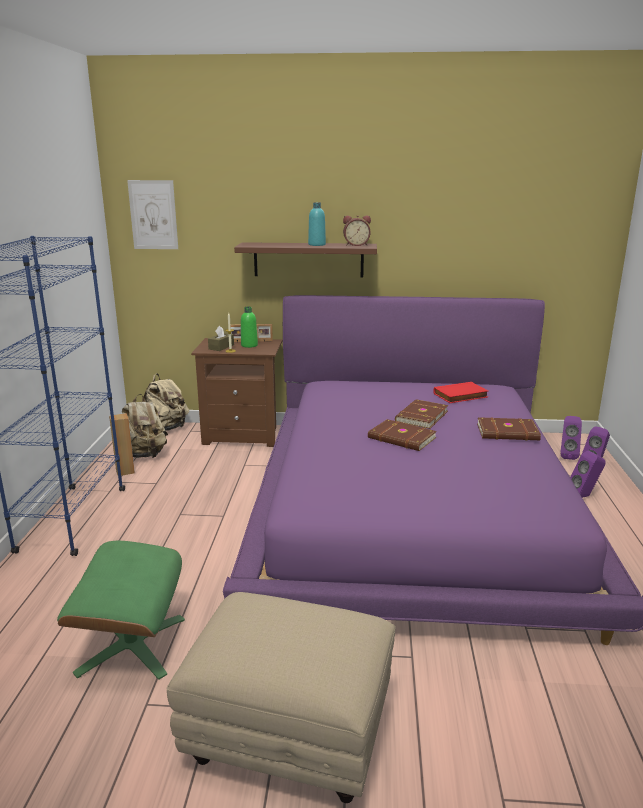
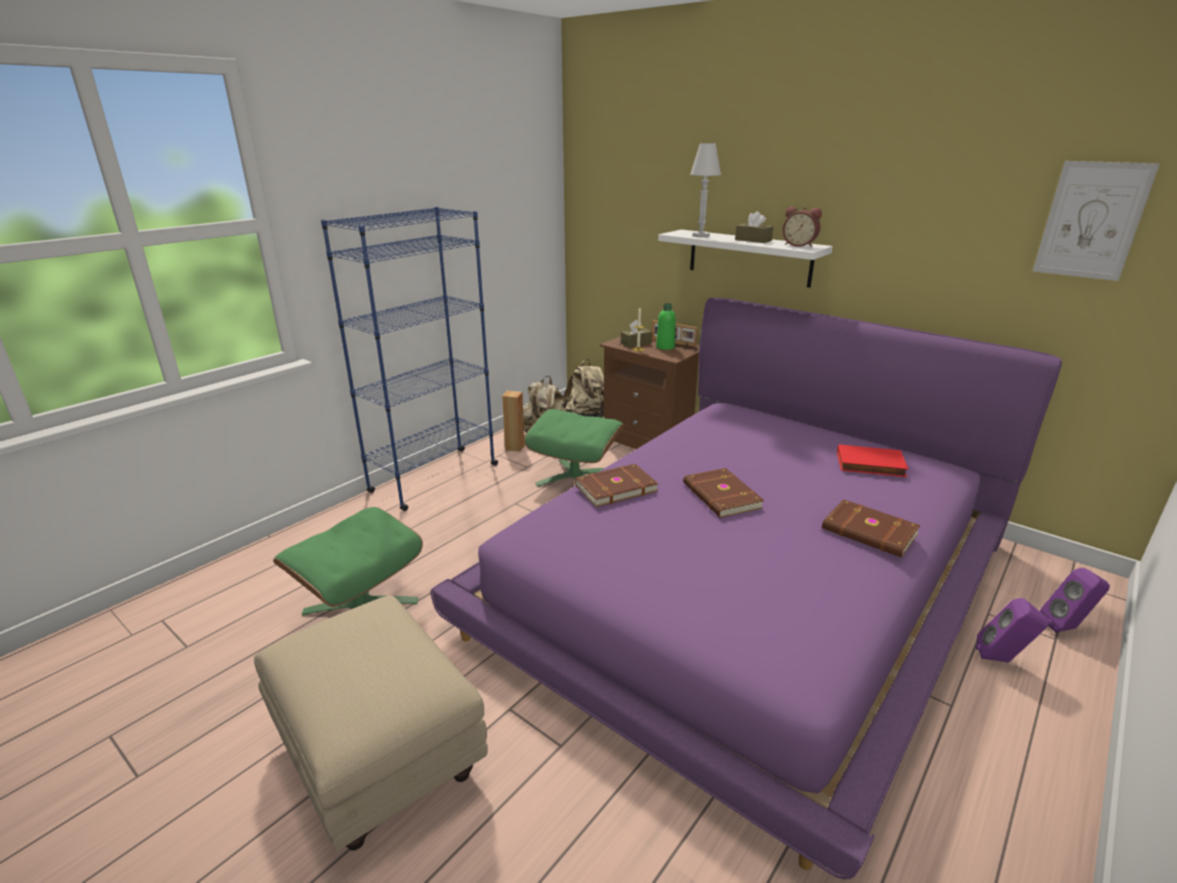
camera: 35 degrees right, 5 degrees up
picture [127,180,178,249] -> picture moved to [1033,161,1160,281]
brown shelf [234,242,377,278] -> white shelf [658,229,833,288]
turquoise bottle [308,202,326,246] -> brown tissue box [735,211,773,243]
brown book [395,399,448,429] -> brown book moved to [575,464,659,507]
purple speaker [560,416,582,460] -> none
none -> green ottoman [524,409,624,487]
none -> white table lamp [690,143,721,238]

